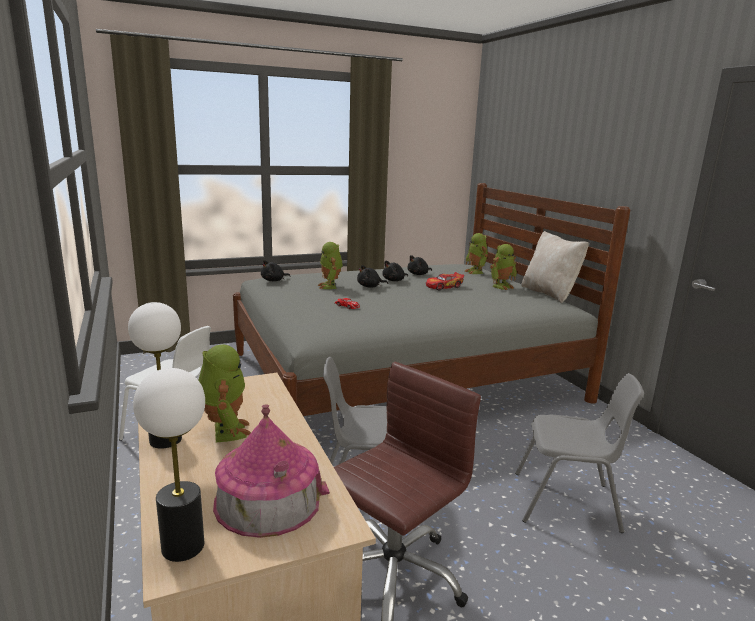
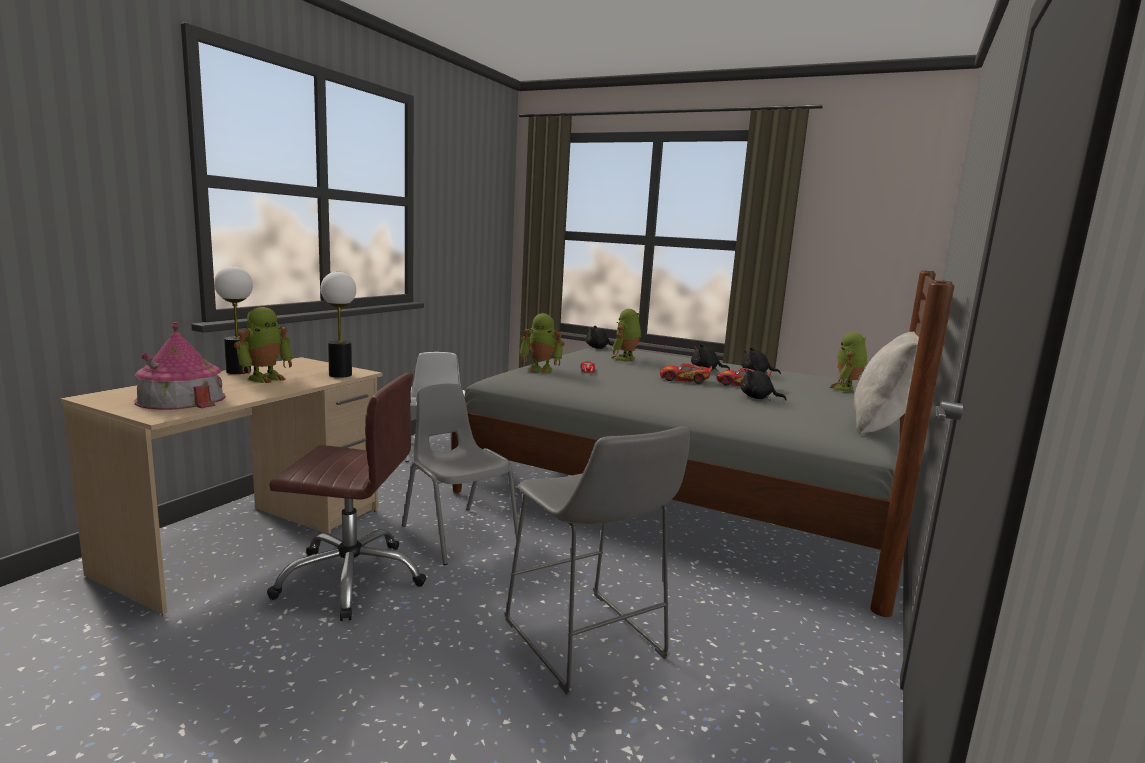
camera: 50 degrees right, 5 degrees down
table lamp [133,368,205,562] -> table lamp moved to [321,272,356,378]
black plush toy [357,265,388,288] -> black plush toy moved to [740,366,787,401]
toy robot [490,244,517,290] -> toy robot moved to [520,313,565,374]
grey chair [515,373,644,533] -> grey stool [504,426,690,695]
none -> toy car [660,363,713,384]

